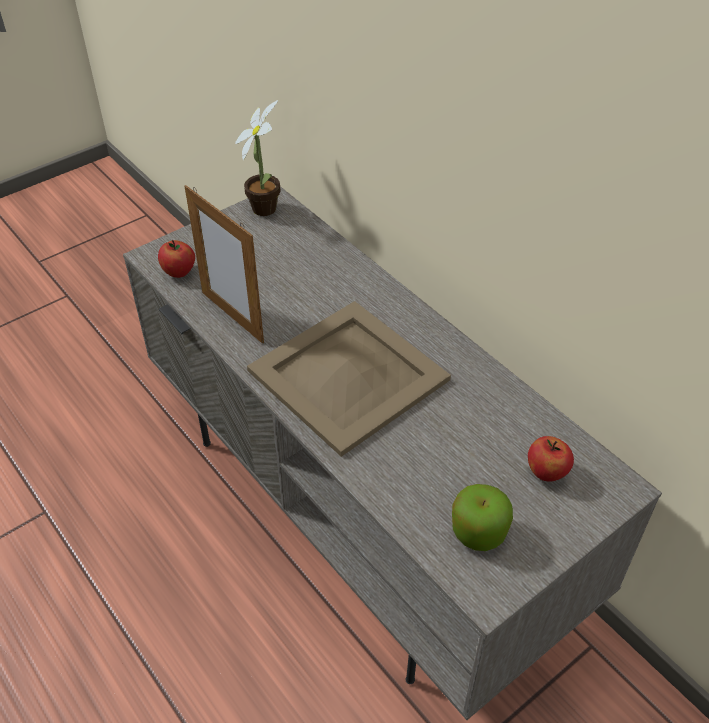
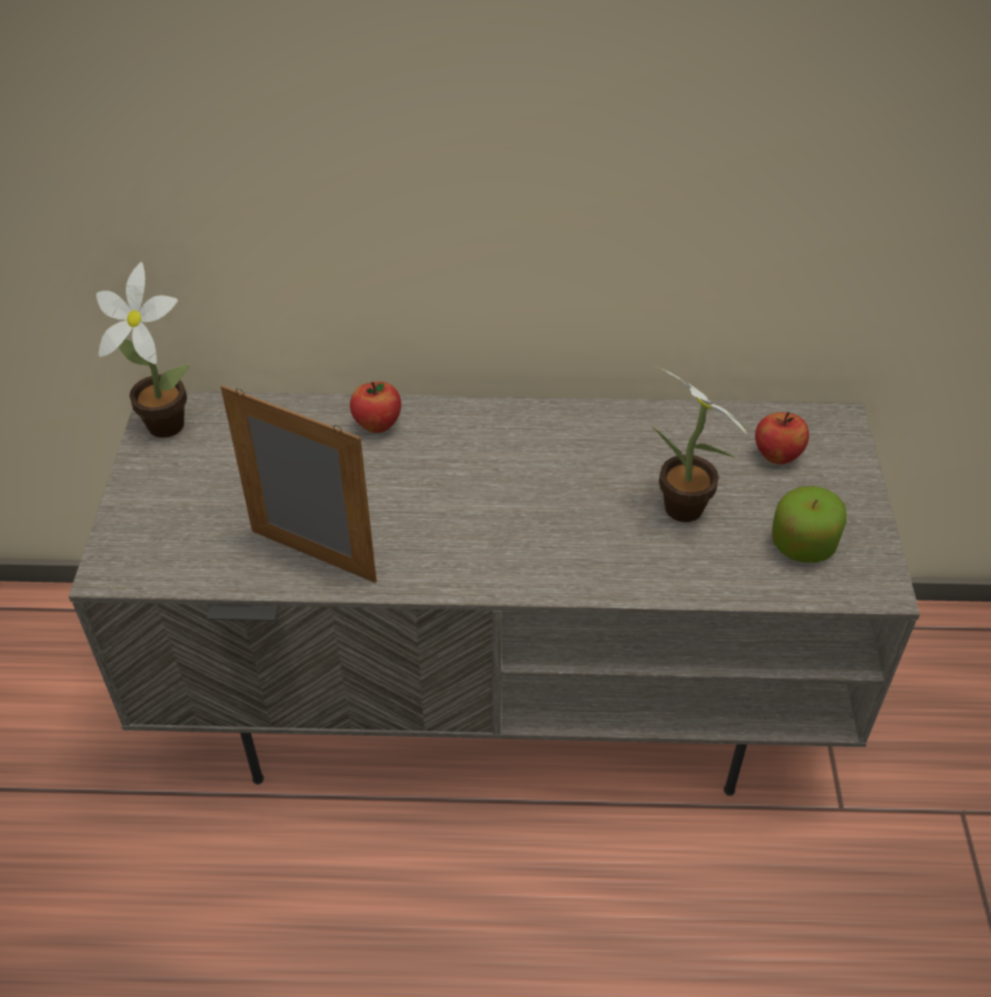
camera: 50 degrees left, 0 degrees up
apple [158,240,195,278] -> apple moved to [350,382,401,433]
picture frame [185,185,264,344] -> picture frame turned 150 degrees counterclockwise [221,385,377,583]
beige tray [247,301,451,457] -> none
none -> potted plant [652,367,747,522]

